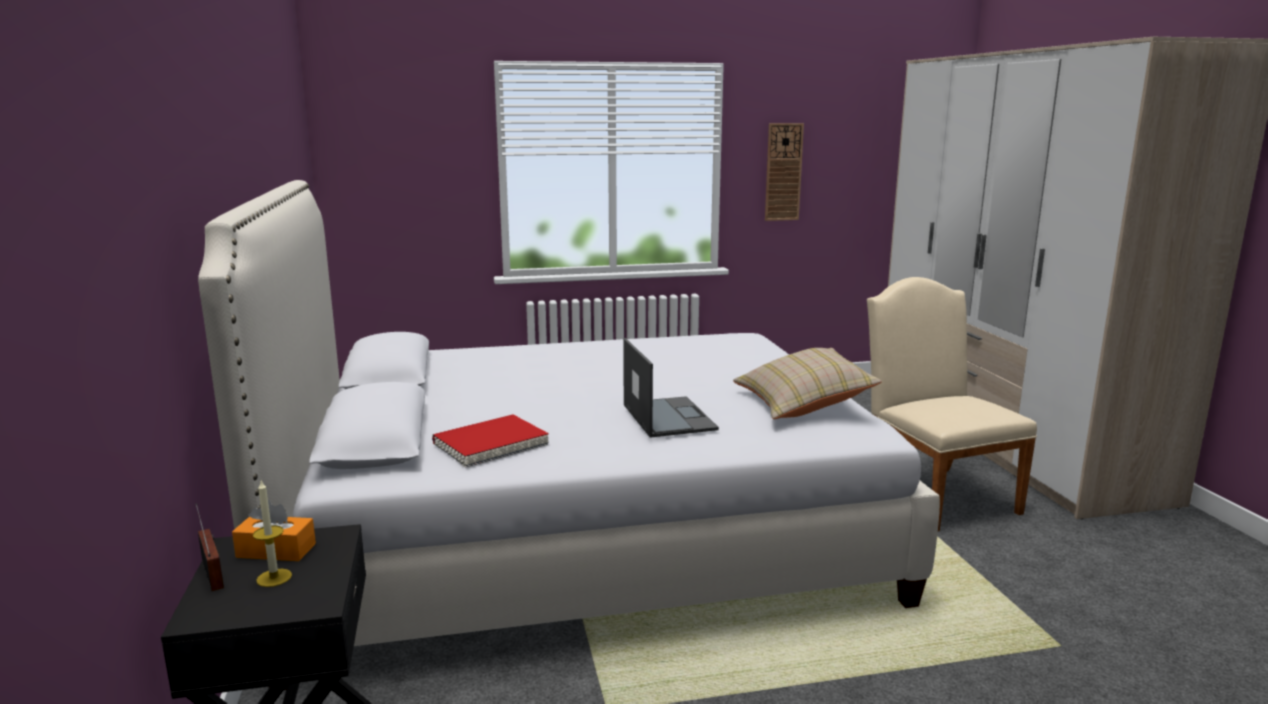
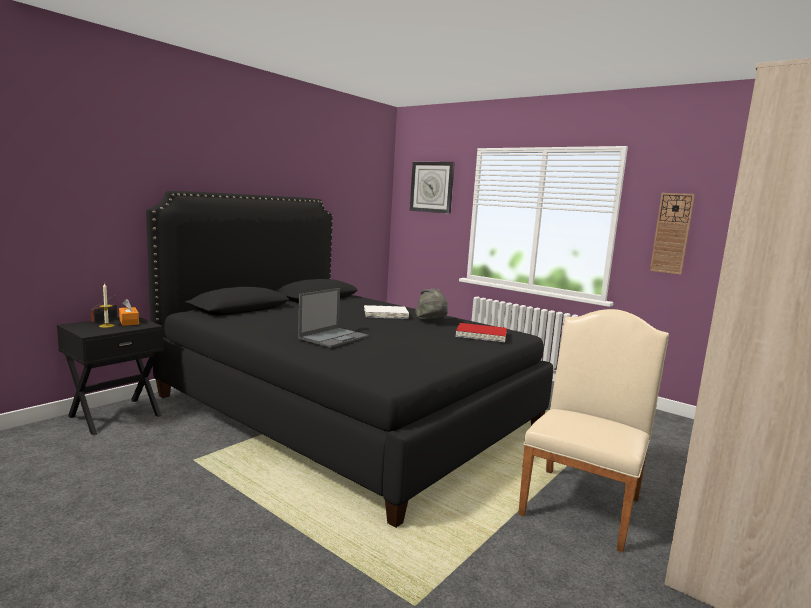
camera: 50 degrees right, 5 degrees down
white bed [198,180,940,690] -> black bed [146,191,553,528]
red book [432,415,549,468] -> red book moved to [456,323,507,342]
beige pillow [733,348,882,419] -> none
none -> white book [364,305,409,319]
none -> wall clock [410,162,455,214]
none -> grey hat [415,288,448,319]

